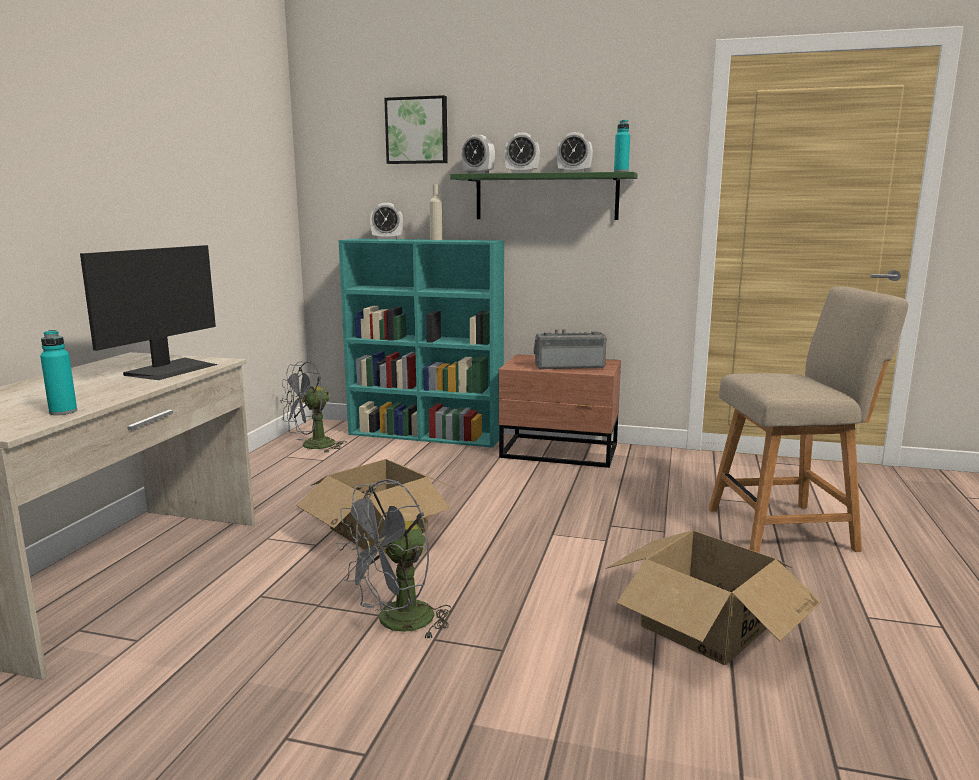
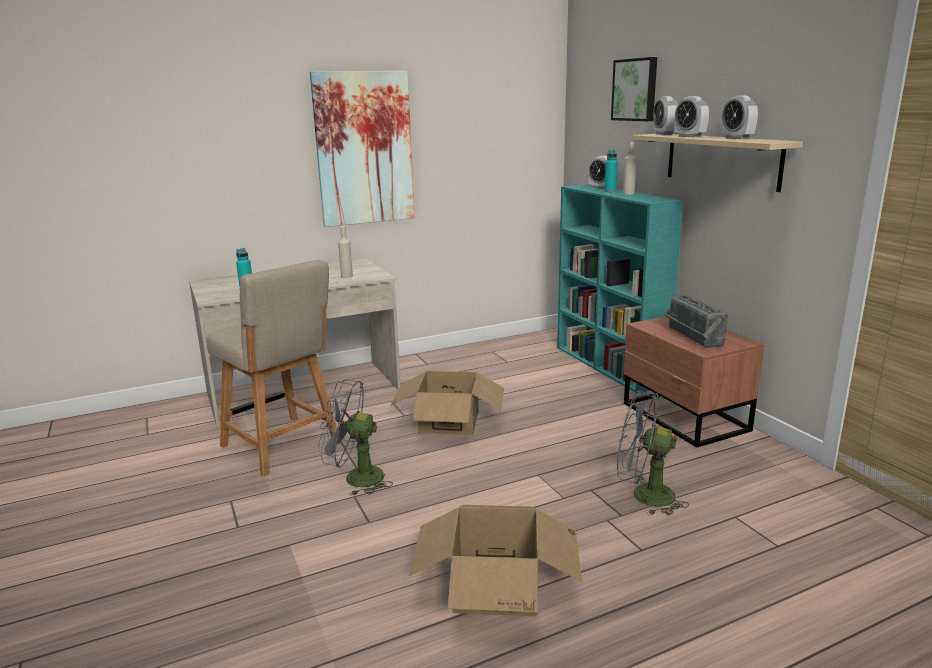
camera: 50 degrees right, 5 degrees up
monitor [80,245,218,380] -> beige bottle [338,226,353,278]
grey fan [280,361,347,453] -> grey fan moved to [617,390,689,515]
green shelf [450,172,638,220] -> beige shelf [633,134,803,192]
radio [533,329,606,370] -> radio turned 150 degrees counterclockwise [664,294,728,348]
turquoise bottle [614,120,630,172] -> turquoise bottle moved to [604,150,618,192]
beige chair [709,286,908,553] -> beige chair moved to [206,260,341,476]
none -> picture [310,71,415,227]

